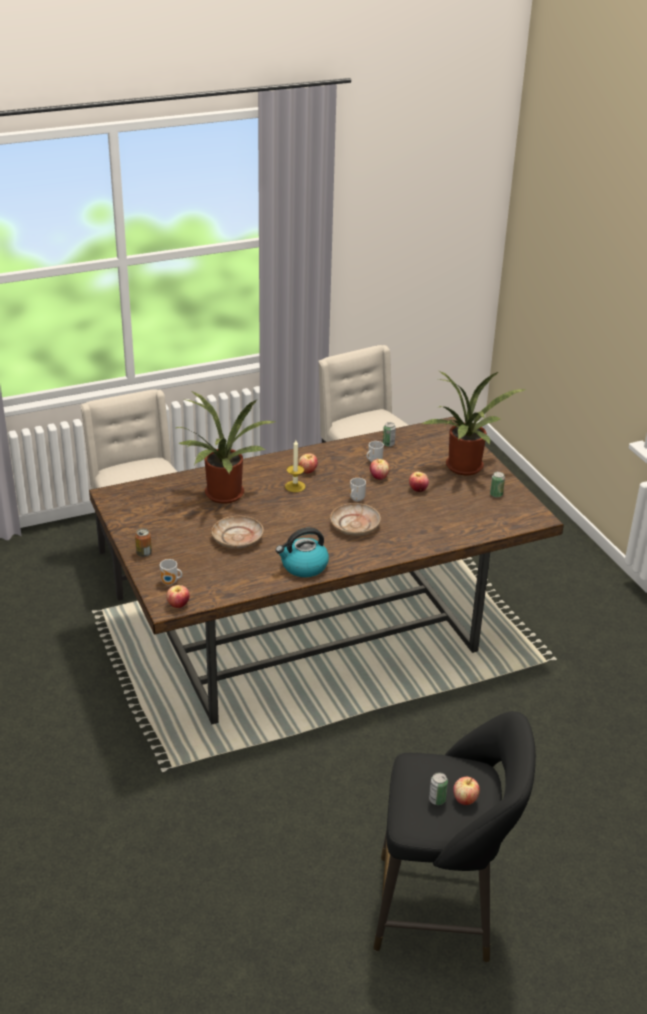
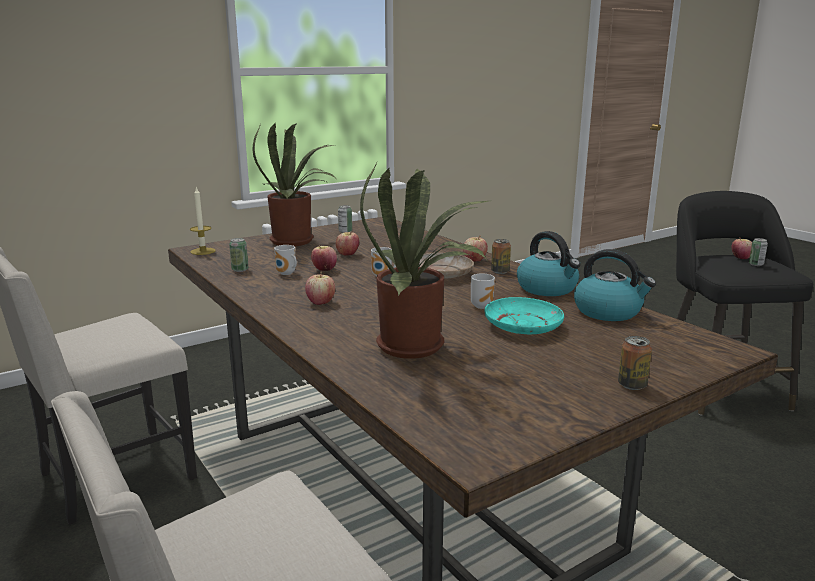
camera: 100 degrees left, 15 degrees down
mug [160,559,182,585] -> mug moved to [471,274,495,309]
apple [166,585,190,608] -> apple moved to [463,236,488,262]
beige plate [211,516,264,548] -> turquoise plate [484,297,564,334]
candle [285,440,306,492] -> candle moved to [190,188,216,255]
none -> can [491,239,511,274]
none -> kettle [574,249,656,321]

